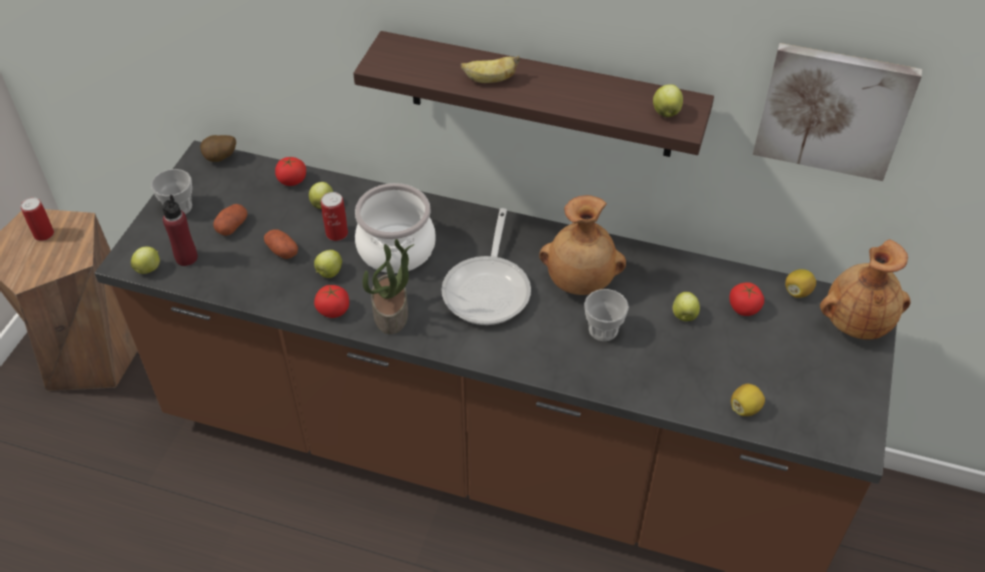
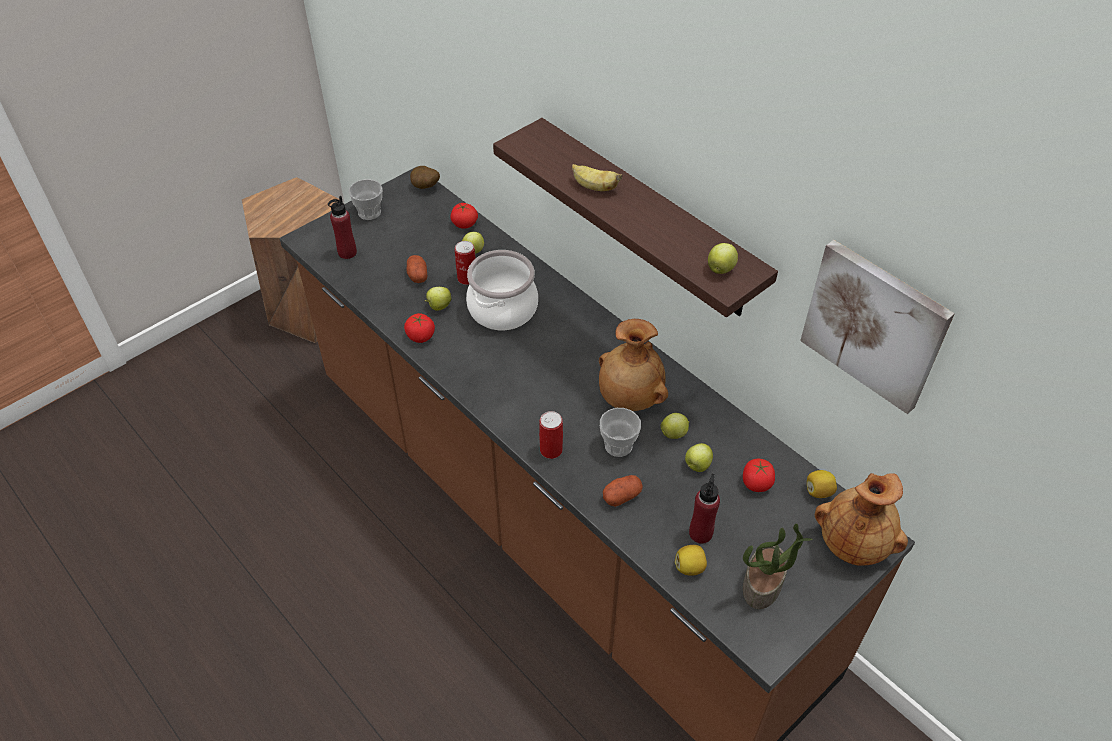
camera: 30 degrees right, 0 degrees up
can [21,197,54,241] -> can moved to [539,411,563,459]
apple [131,246,160,274] -> apple moved to [660,413,690,439]
potato [213,204,247,236] -> potato moved to [603,475,643,507]
potted plant [363,239,414,334] -> potted plant moved to [743,524,813,609]
frying pan [441,208,531,325] -> none
none -> red bottle [689,474,720,544]

